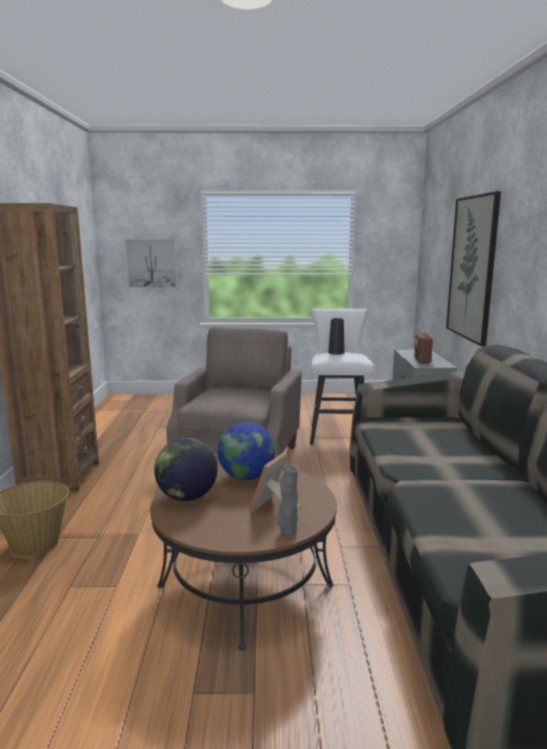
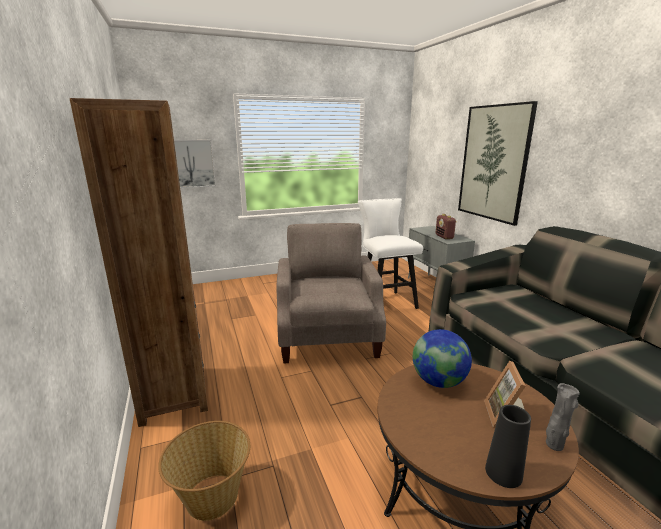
camera: 20 degrees left, 5 degrees up
globe [154,438,218,501] -> none
black vase [328,318,345,355] -> black vase moved to [485,405,531,488]

